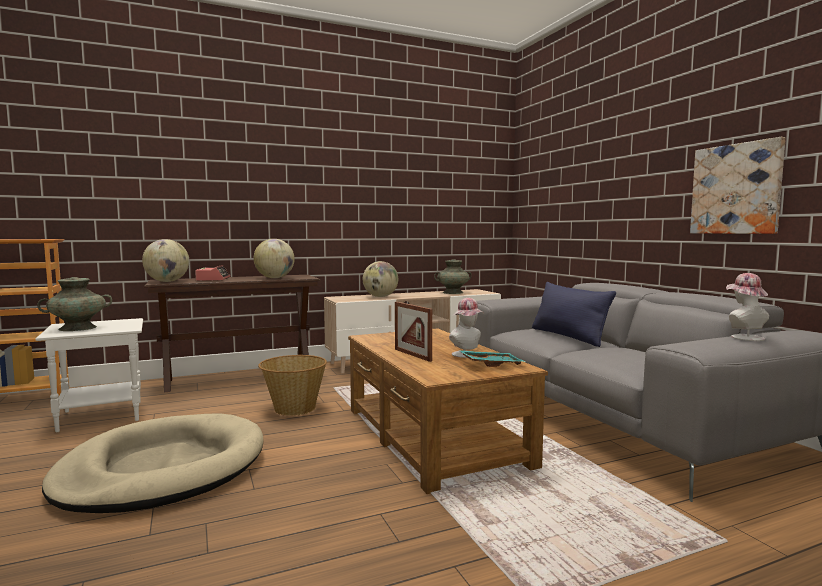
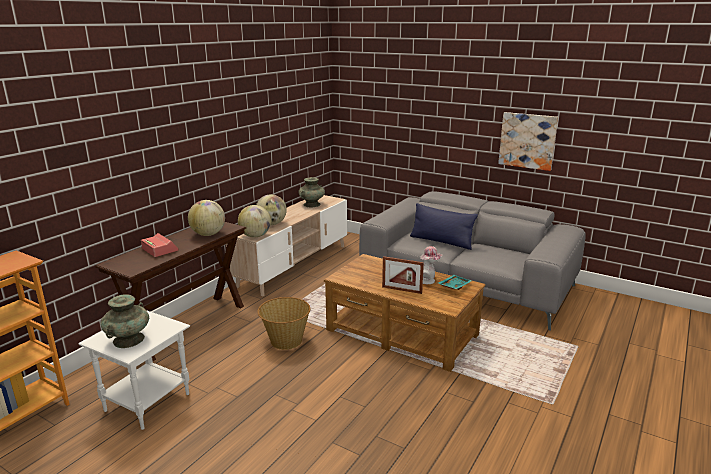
camera: 35 degrees left, 15 degrees up
beige dog bed [42,414,264,513] -> none
globe [142,239,189,282] -> globe moved to [238,205,271,238]
hat [726,273,769,341] -> none

